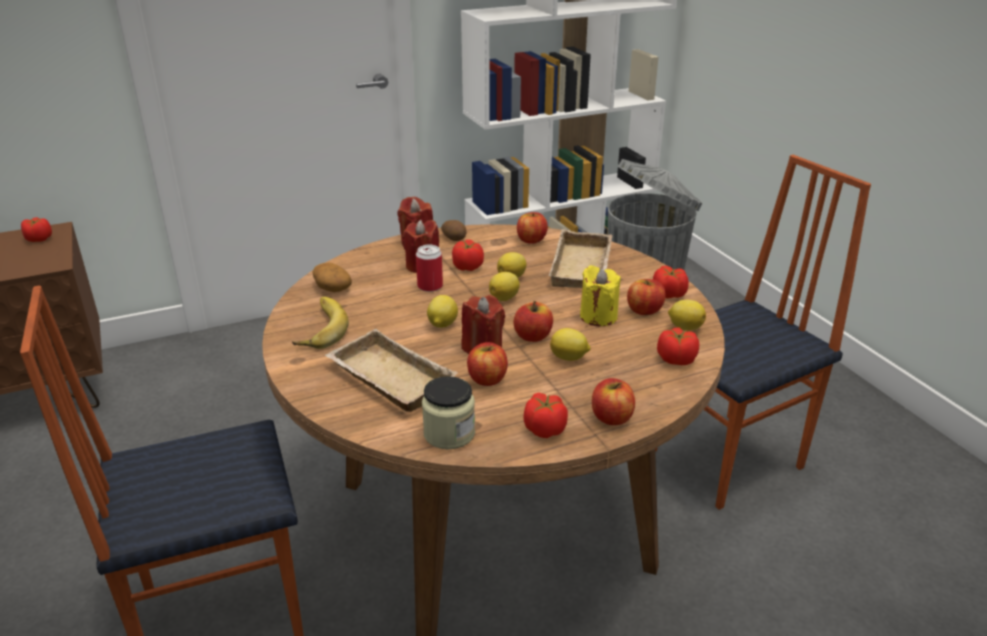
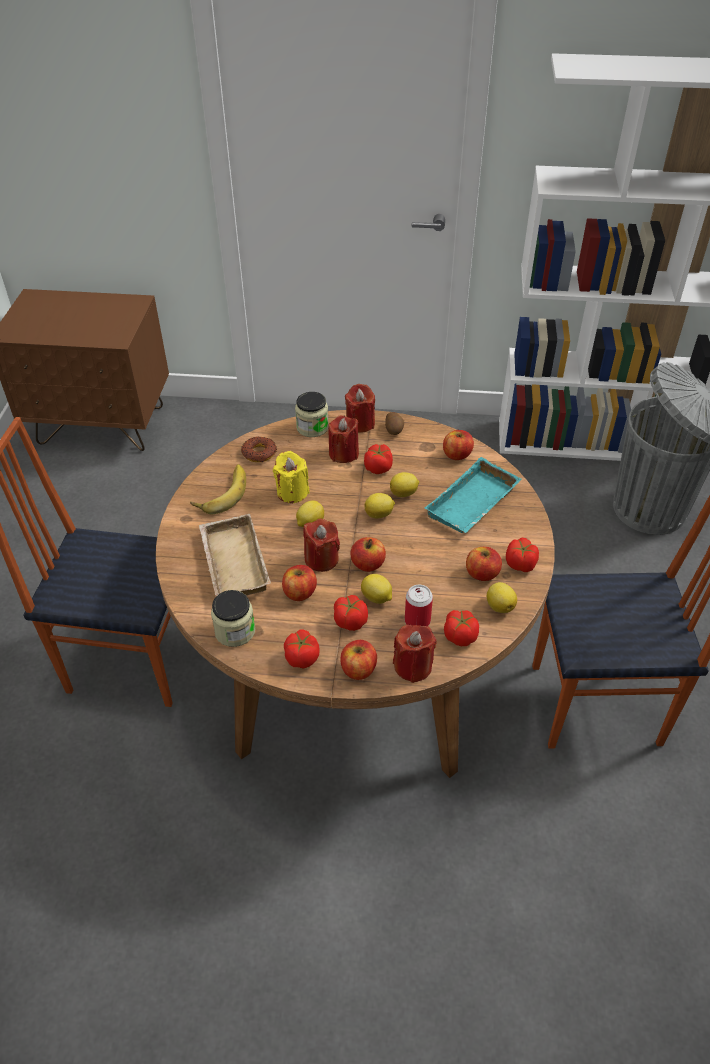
camera: 30 degrees right, 15 degrees up
tomato [21,217,52,242] -> tomato moved to [334,595,368,631]
potato [312,263,352,292] -> donut [241,436,277,462]
can [416,245,443,292] -> can moved to [405,585,433,626]
beige tray [549,229,612,288] -> turquoise tray [424,457,521,533]
yellow candle [580,265,621,326] -> yellow candle moved to [273,451,310,503]
none -> jar [295,392,329,437]
none -> red candle [393,624,437,683]

